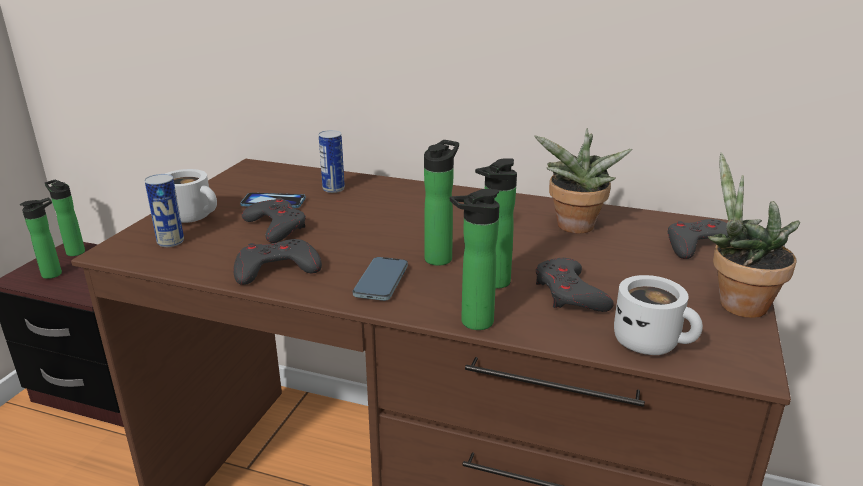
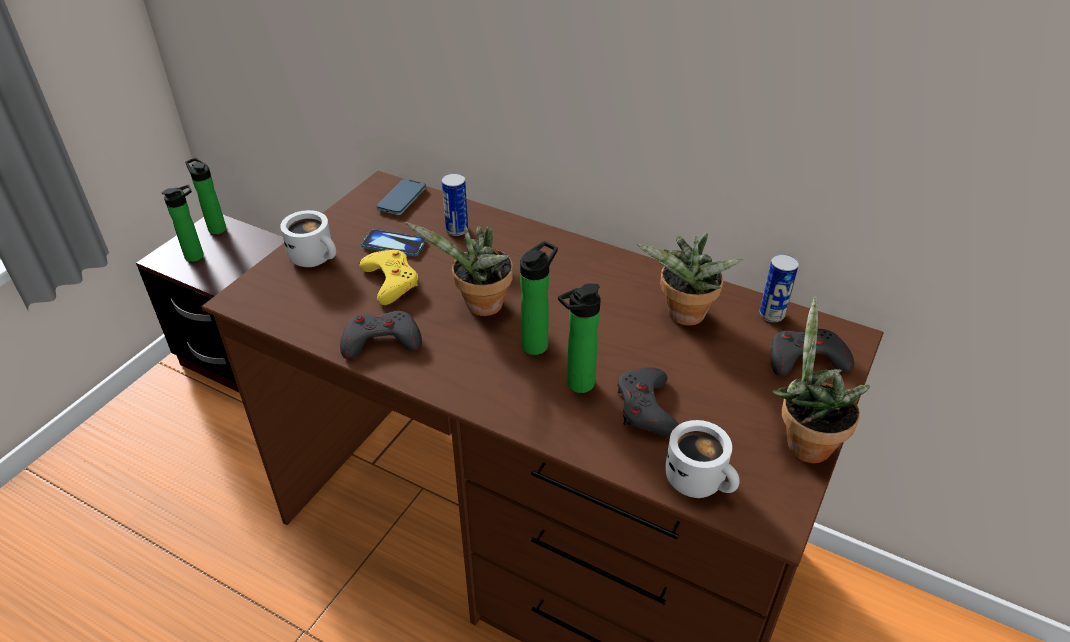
camera: 10 degrees right, 15 degrees up
can [145,174,184,247] -> can moved to [760,254,799,322]
grey game controller [242,197,306,243] -> yellow game controller [359,250,418,305]
phone [353,257,408,301] -> phone moved to [376,179,426,215]
bottle [450,189,499,330] -> none
none -> potted plant [405,222,513,316]

